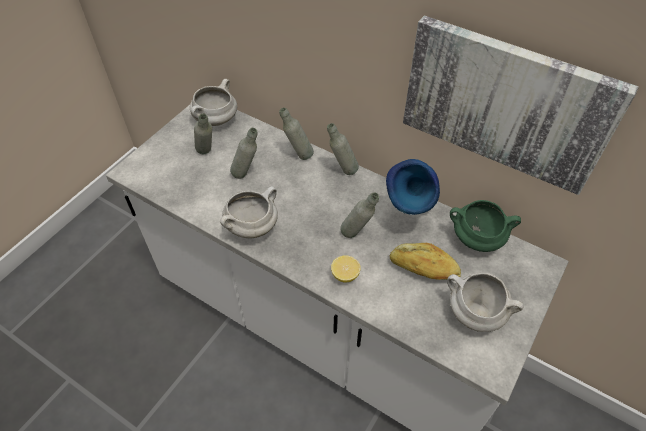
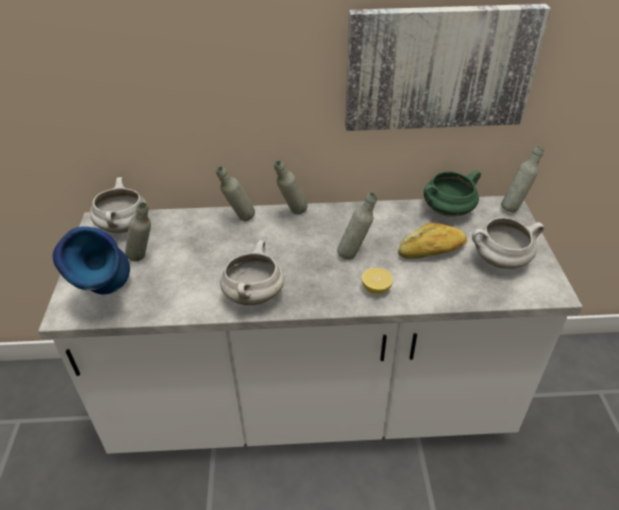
camera: 35 degrees left, 10 degrees down
grey bottle [230,128,258,179] -> grey bottle moved to [501,146,544,213]
blue vase [386,159,440,215] -> blue vase moved to [53,226,130,294]

